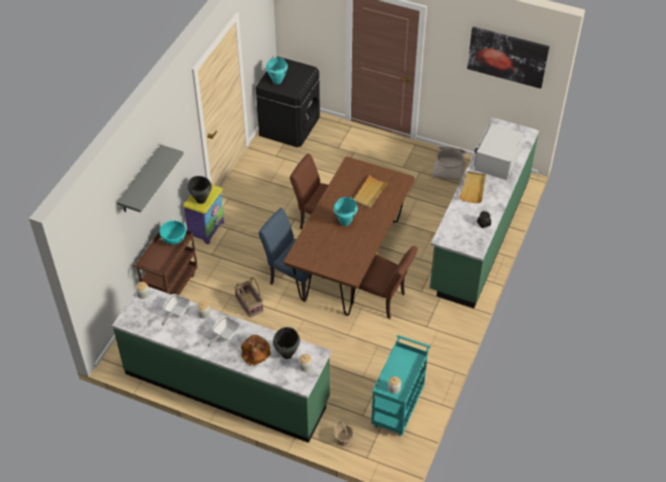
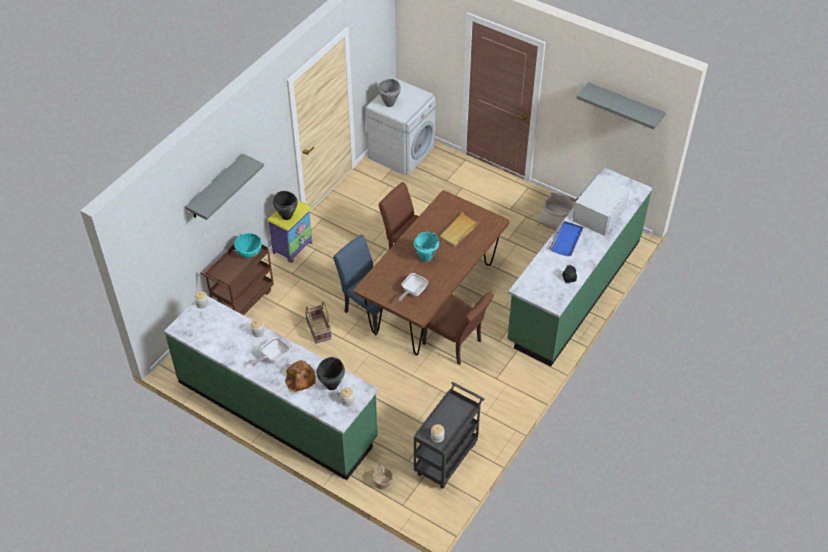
camera: 10 degrees right, 0 degrees up
frying pan [162,294,190,325] -> frying pan moved to [398,273,429,302]
black washing machine [256,56,320,147] -> white washing machine [366,78,436,175]
turquoise cooking pot [266,57,288,84] -> grey cooking pot [378,79,401,107]
turquoise cart [371,335,431,437] -> grey cart [414,382,485,489]
beige tray [459,171,486,203] -> blue tray [549,221,583,256]
picture [467,27,550,89] -> grey shelf [576,82,666,129]

